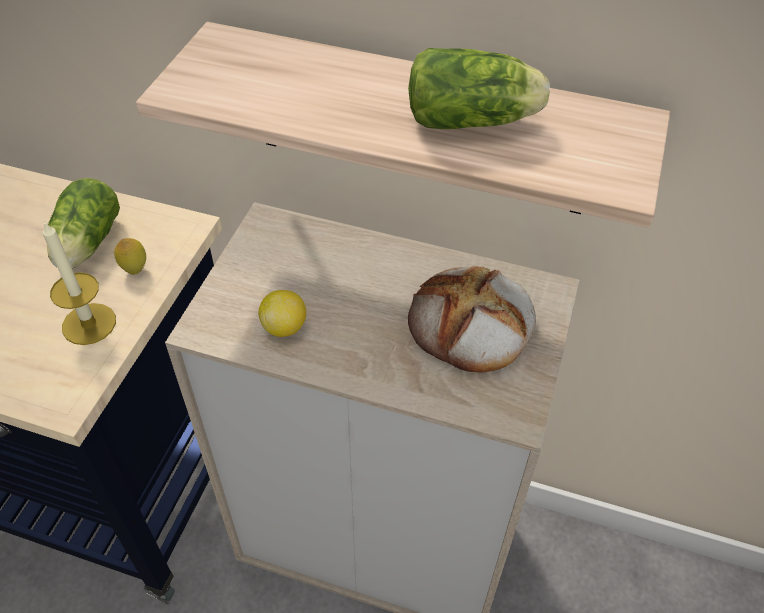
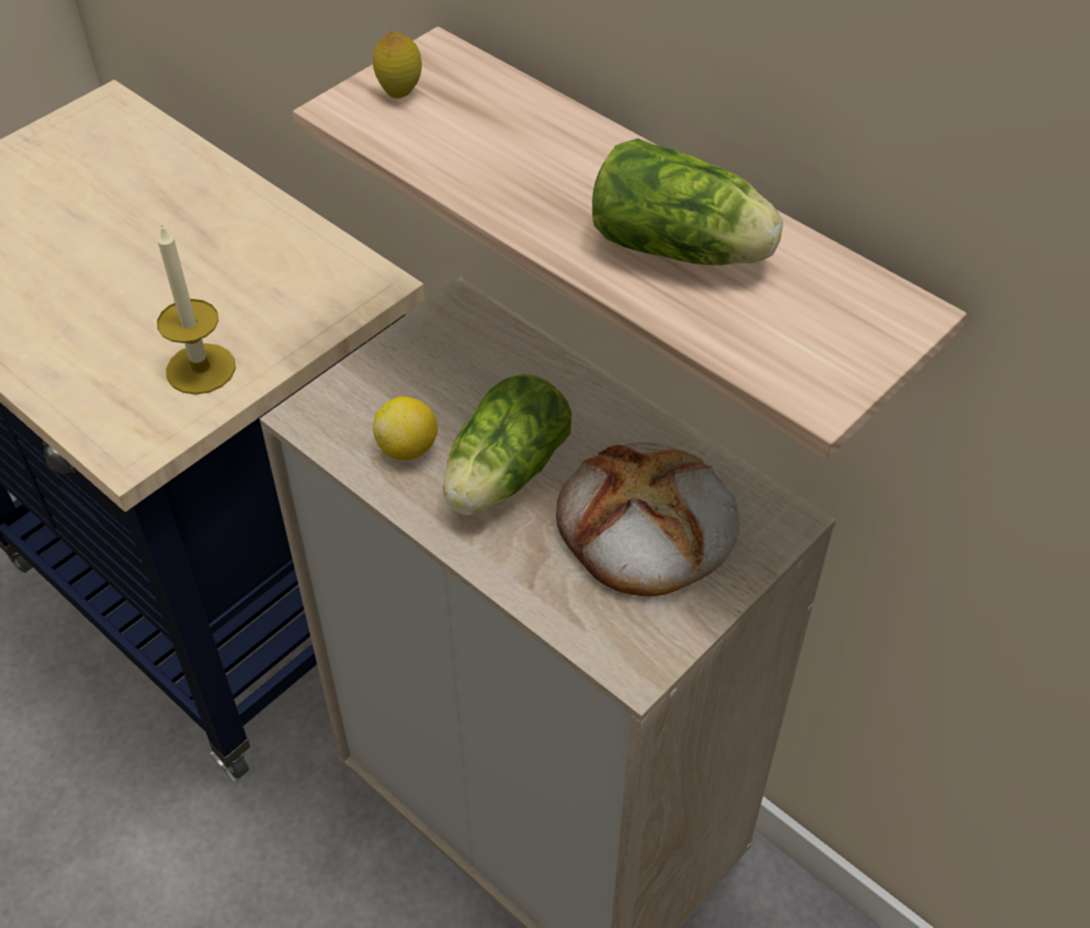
camera: 25 degrees right, 0 degrees up
lettuce [47,178,120,268] -> lettuce moved to [443,374,572,515]
lemon [114,238,146,275] -> lemon moved to [373,31,422,99]

